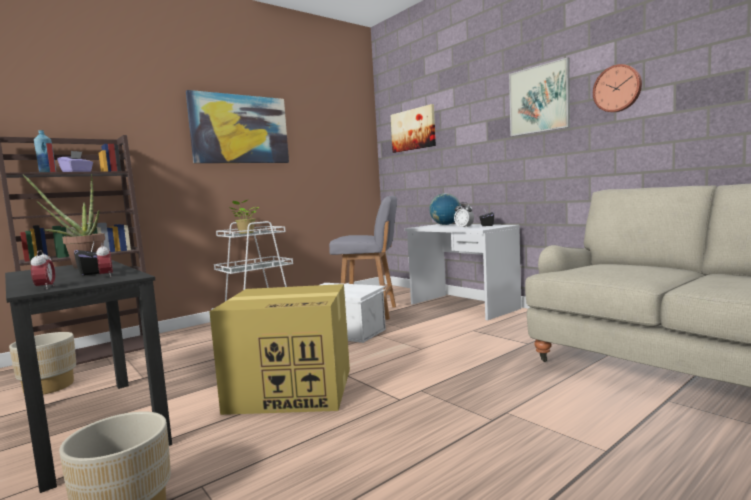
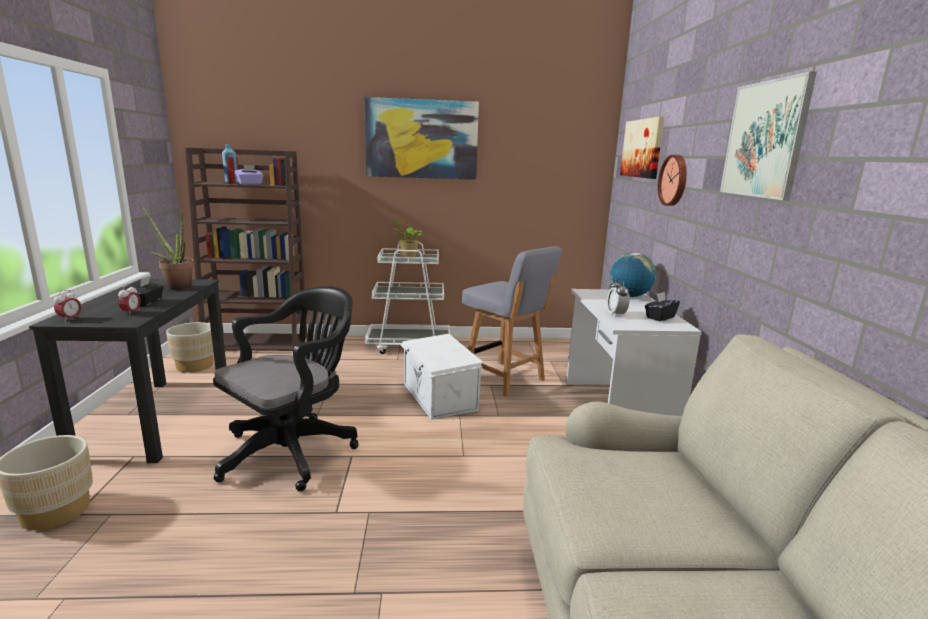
camera: 35 degrees right, 10 degrees up
cardboard box [209,284,350,415] -> black office chair [213,286,359,492]
wall clock [593,64,642,112] -> wall clock moved to [658,155,687,206]

